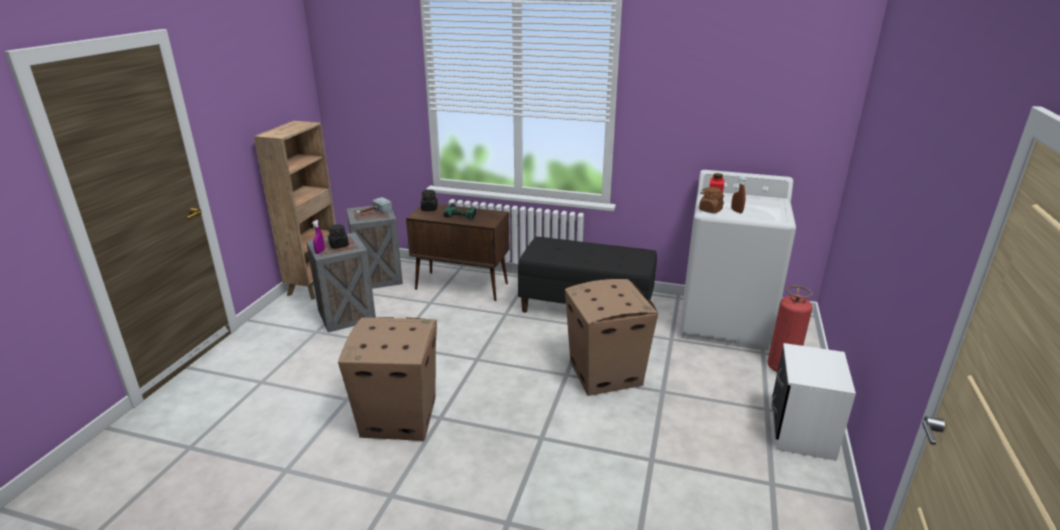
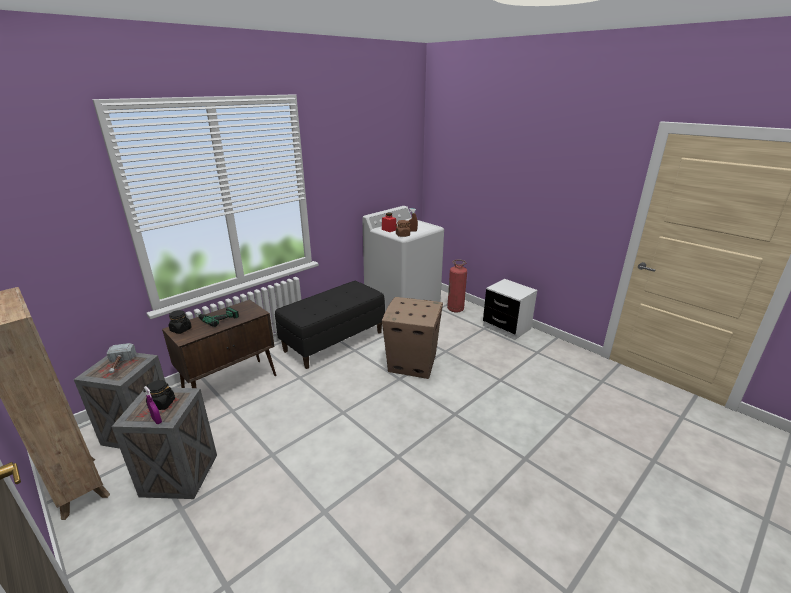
camera: 60 degrees left, 0 degrees up
cardboard box [338,317,437,441] -> none

